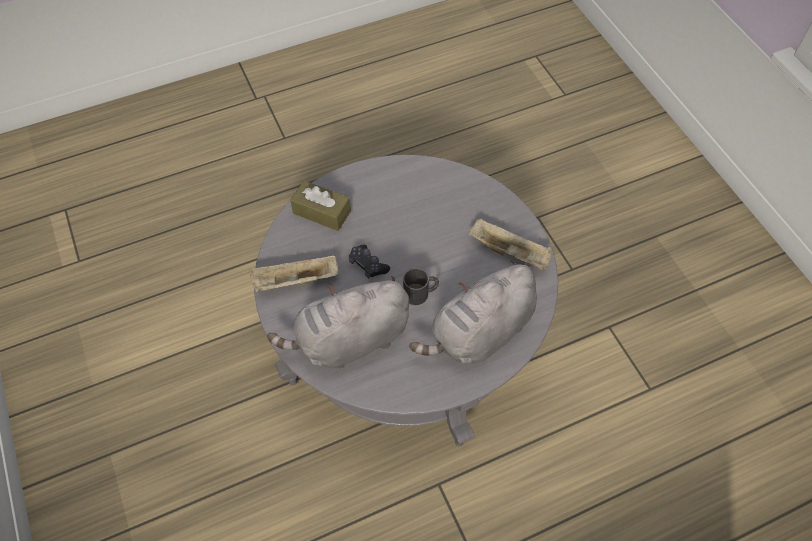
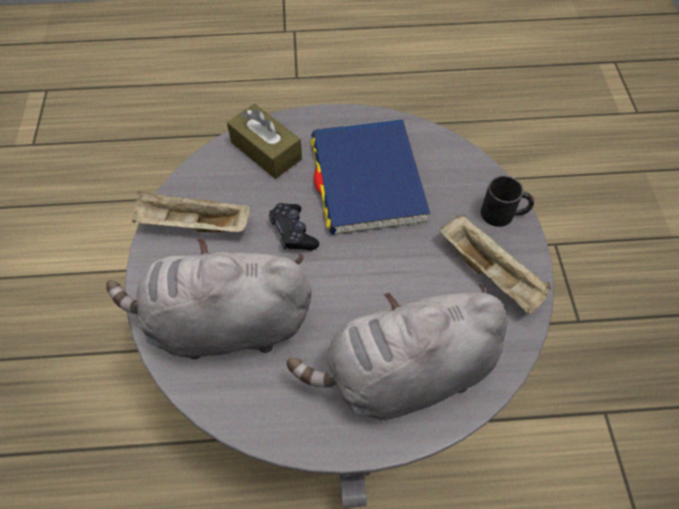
camera: 20 degrees right, 0 degrees up
black mug [403,268,439,305] -> black mug moved to [481,176,534,227]
none -> blue book [311,119,430,235]

